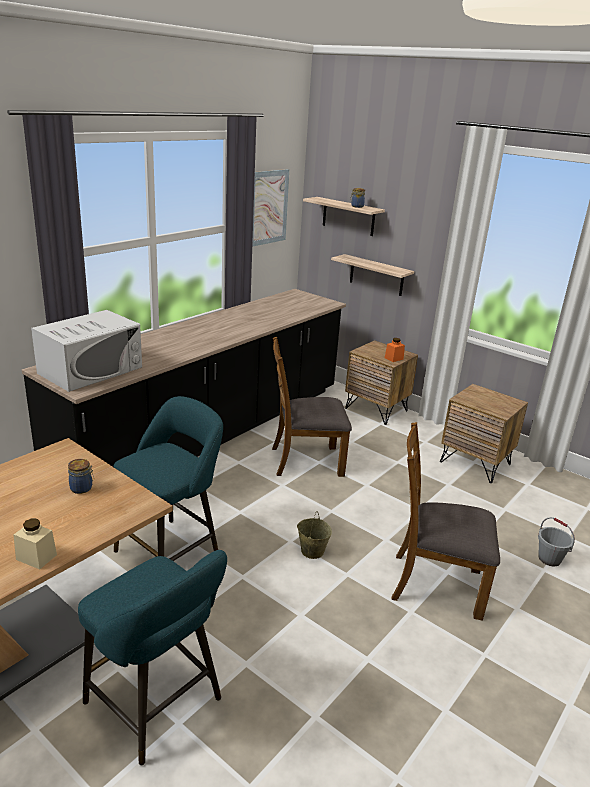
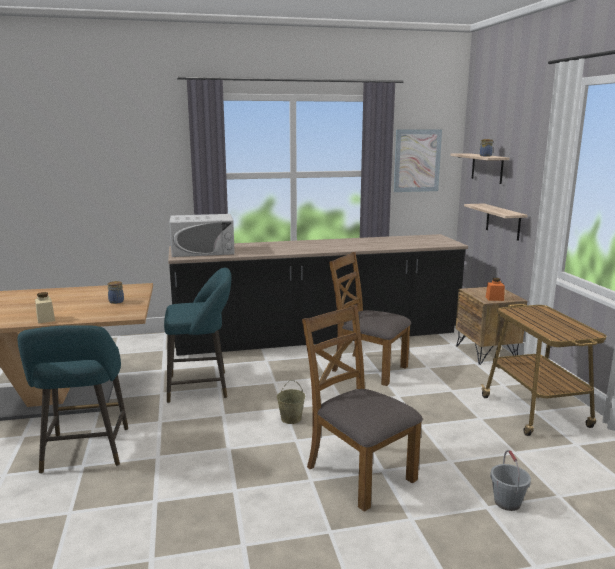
camera: 40 degrees right, 10 degrees down
brown nightstand [440,384,528,483] -> cart [481,304,606,436]

